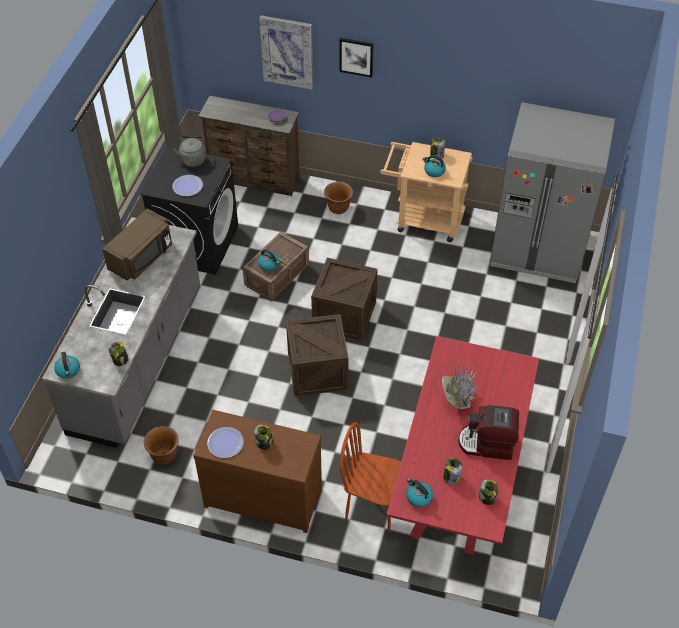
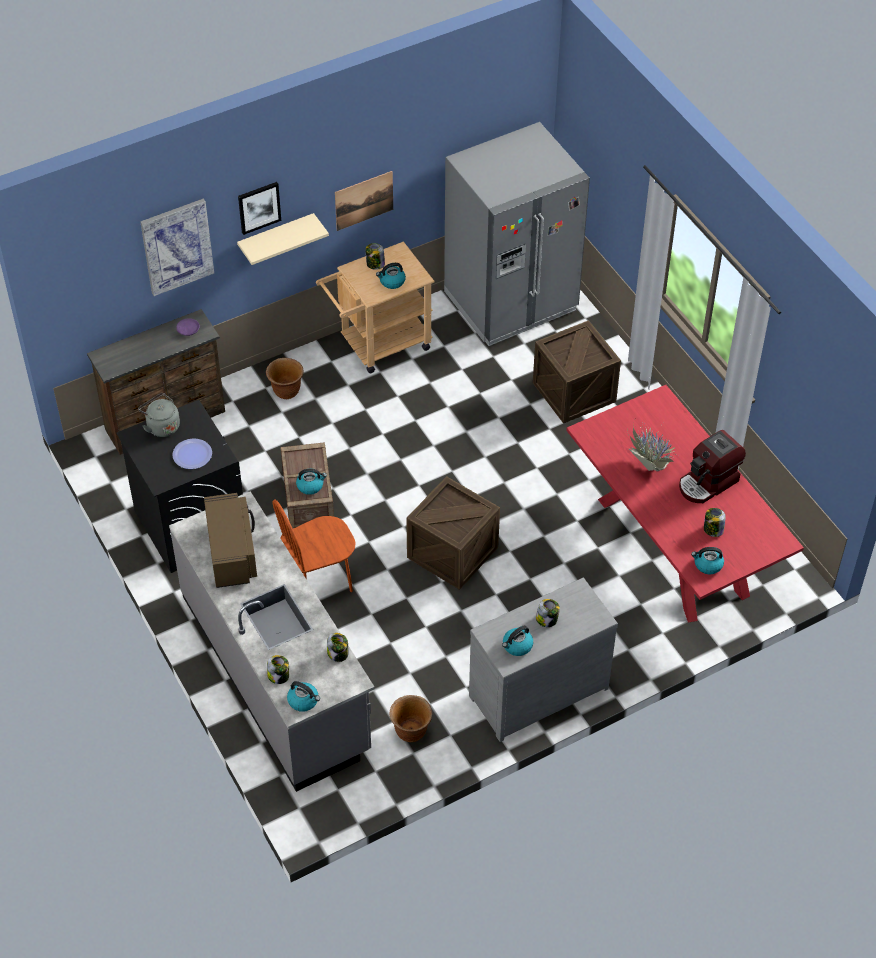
camera: 45 degrees left, 0 degrees up
brown dresser [193,410,322,533] -> grey dresser [469,577,618,742]
plate [207,427,244,458] -> kettle [502,626,533,656]
crate [311,258,378,341] -> crate moved to [533,320,621,424]
brown chair [340,422,401,532] -> brown chair moved to [272,500,356,592]
jar [479,479,499,505] -> jar moved to [267,655,289,684]
none -> beige shelf [237,213,329,265]
none -> picture [335,171,393,231]

